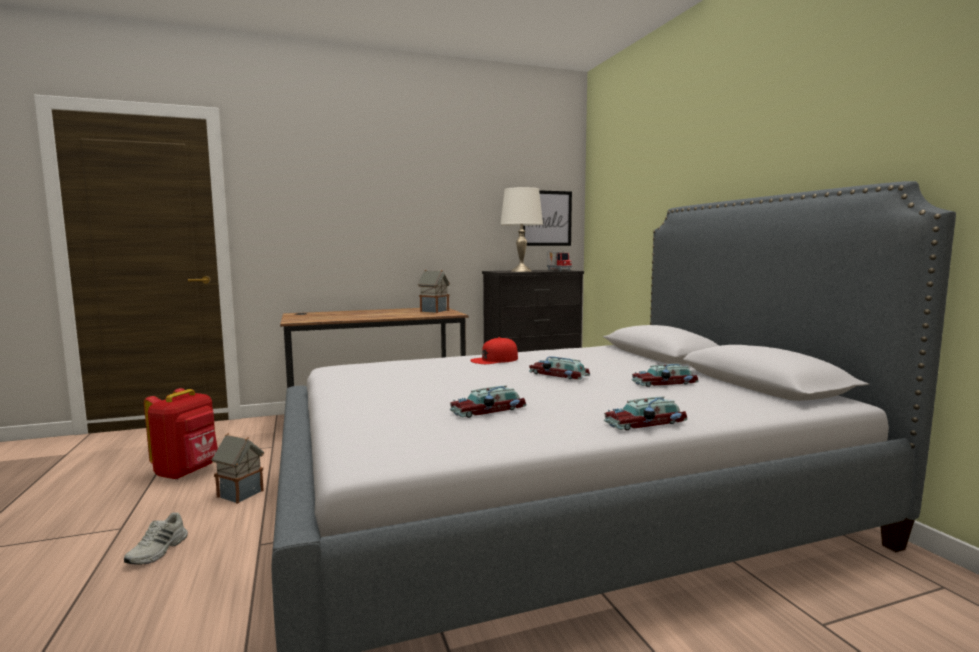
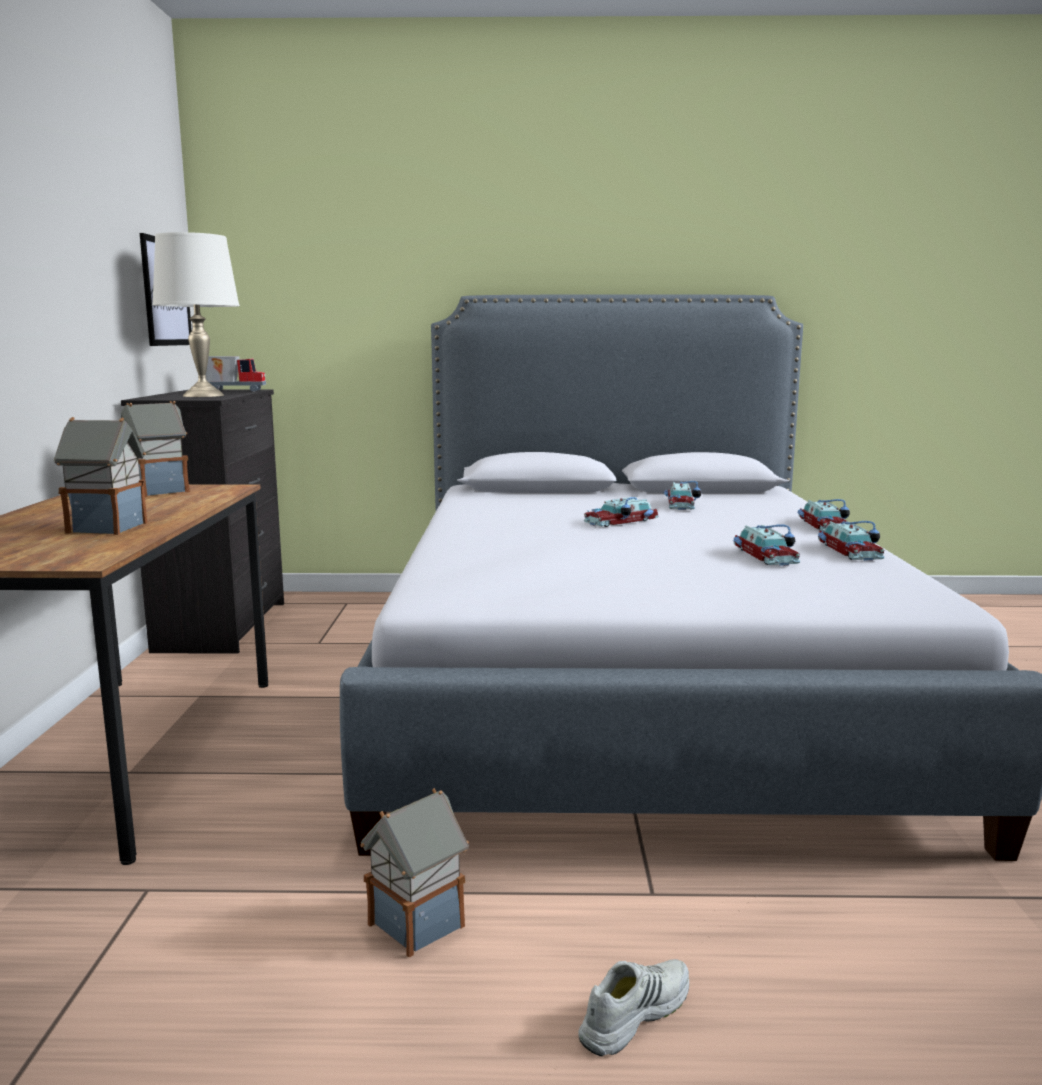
camera: 70 degrees left, 5 degrees up
white shoe [124,512,188,565] -> white shoe turned 75 degrees counterclockwise [578,959,689,1057]
red backpack [144,388,218,480] -> none
red cap [470,337,518,364] -> none
none -> toy house [54,417,147,535]
none -> toy car [818,521,885,561]

